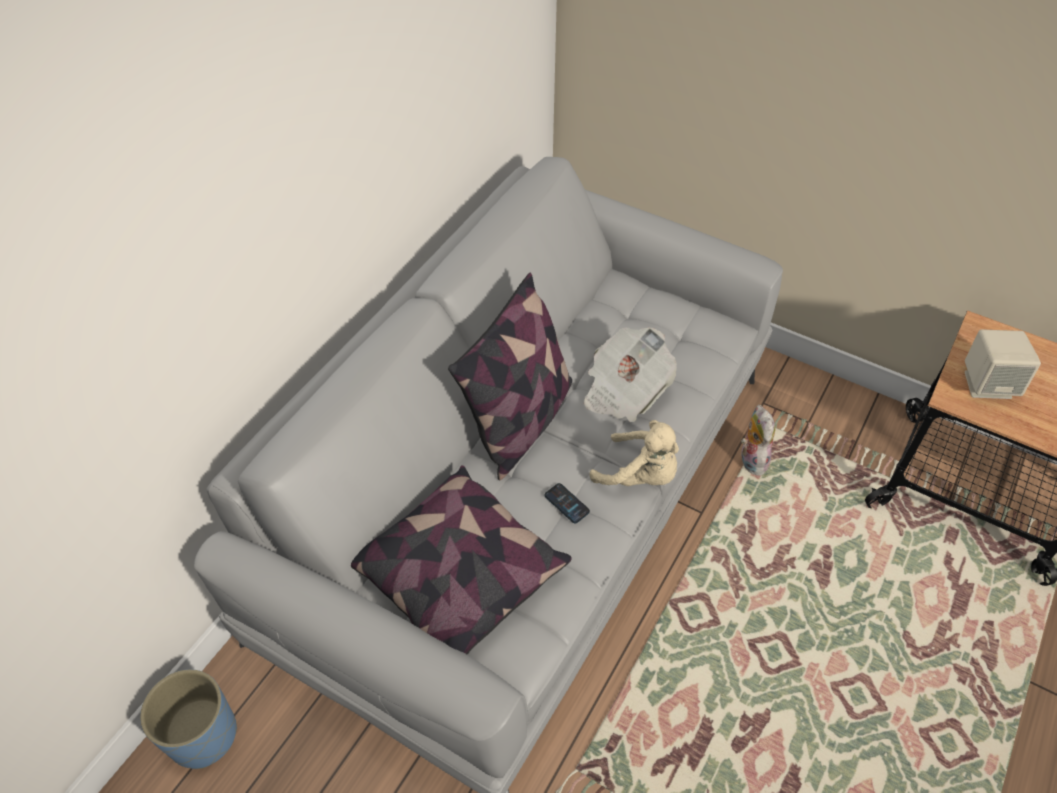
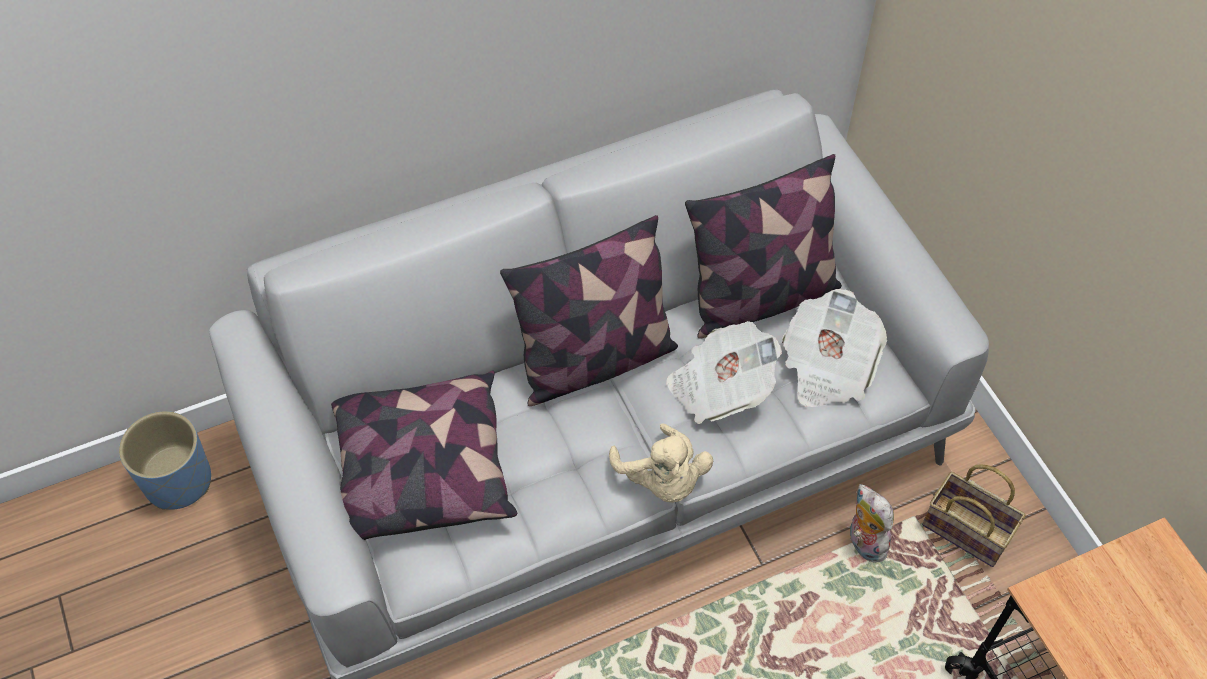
camera: 35 degrees right, 5 degrees up
phone [545,483,590,524] -> none
plush toy [740,404,775,476] -> plush toy turned 60 degrees counterclockwise [850,484,894,563]
beige speaker [965,329,1041,399] -> none
none -> pillow [685,154,842,339]
none -> newspaper [782,289,887,407]
none -> basket [922,464,1026,567]

